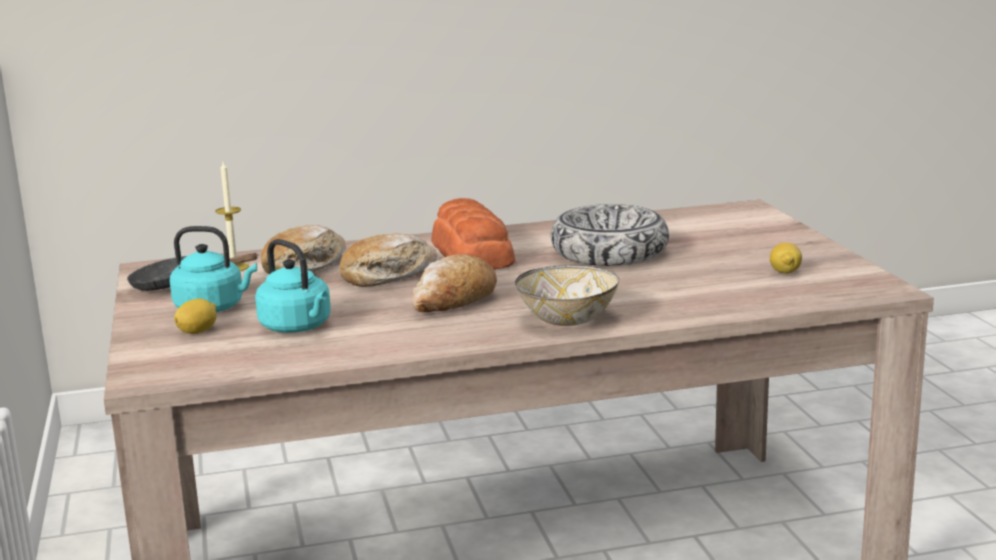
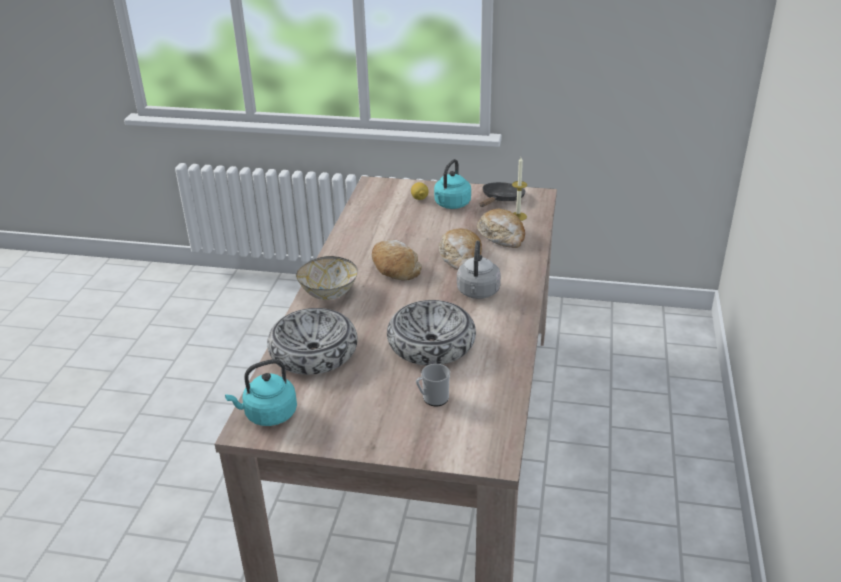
camera: 115 degrees right, 15 degrees up
turquoise kettle [255,239,331,333] -> turquoise kettle moved to [225,359,297,426]
bread [431,198,516,270] -> grey kettle [457,241,501,299]
lemon [770,243,802,274] -> none
none -> bowl [267,308,358,375]
none -> mug [416,364,450,406]

